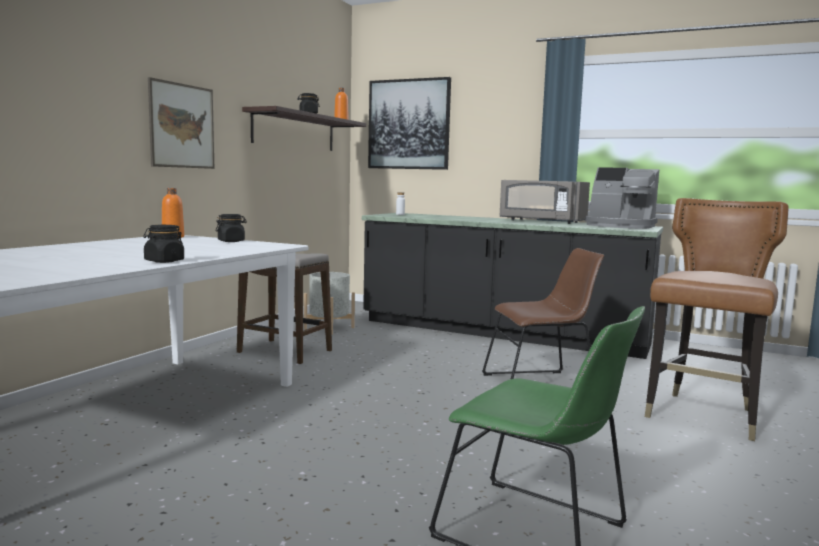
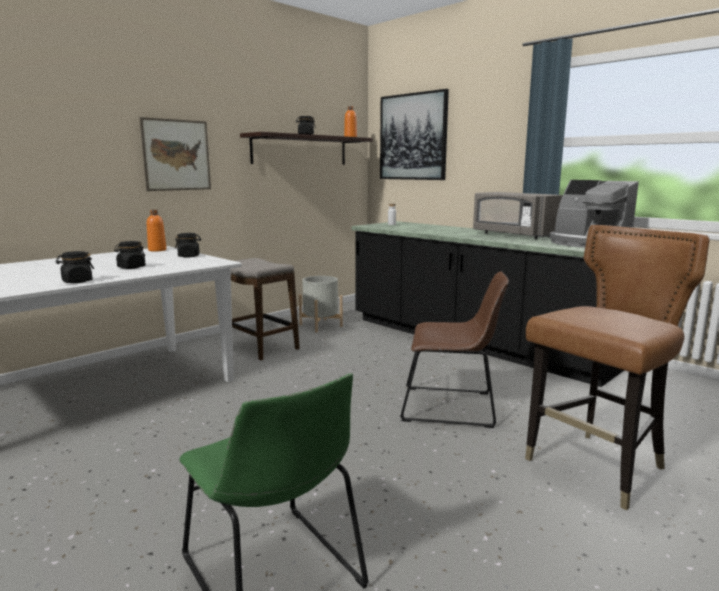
camera: 20 degrees right, 5 degrees up
none -> black jar [114,241,146,269]

